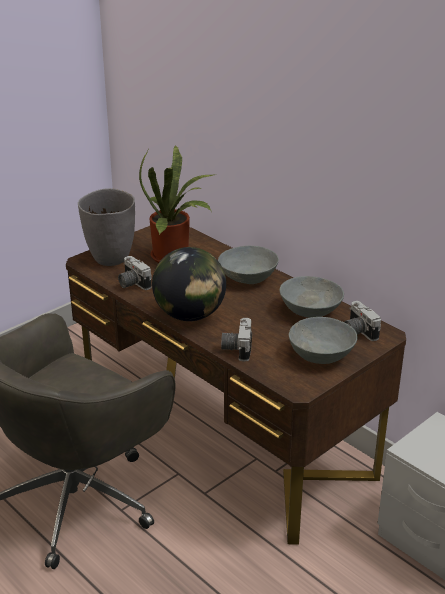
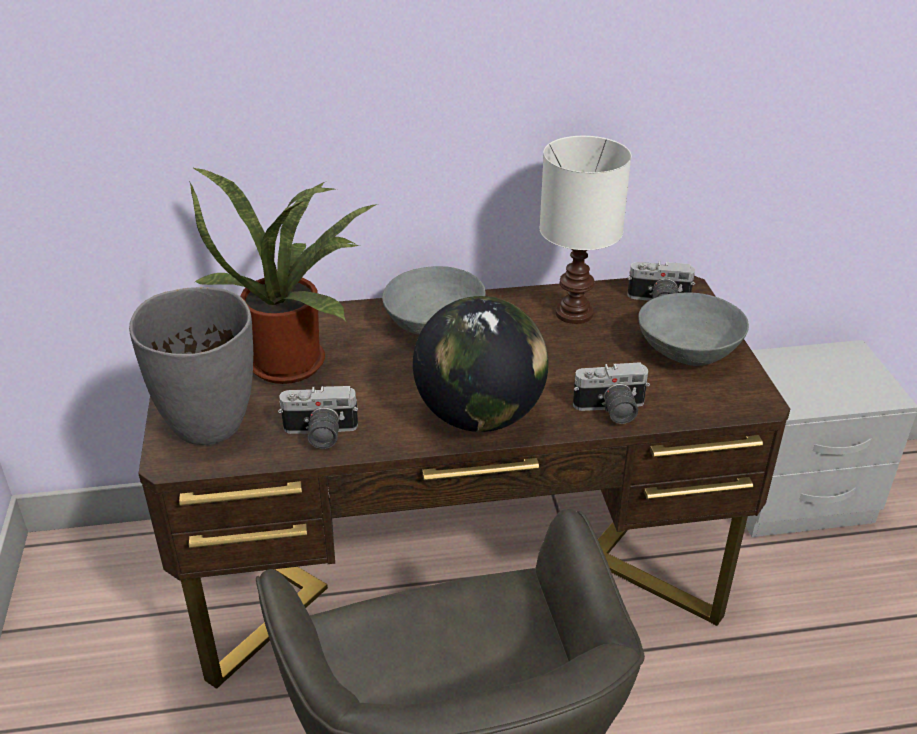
camera: 55 degrees left, 5 degrees up
camera [221,318,252,362] -> camera turned 45 degrees counterclockwise [573,362,650,424]
grey bowl [280,276,344,318] -> white table lamp [539,136,631,324]

